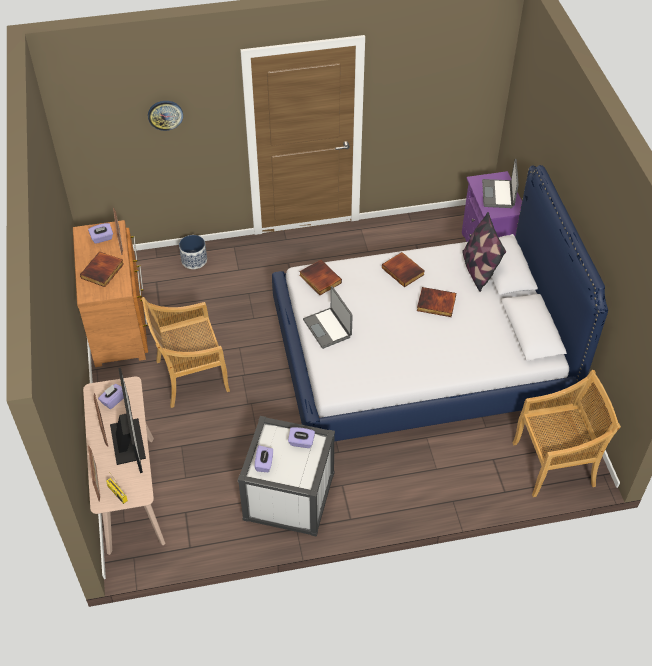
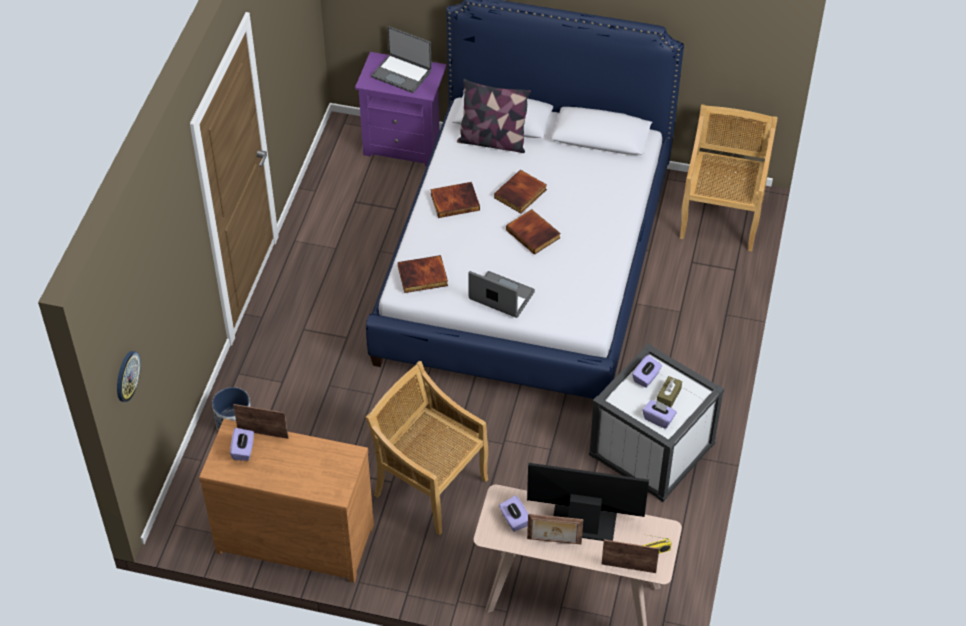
camera: 65 degrees left, 0 degrees up
book [80,251,124,287] -> book moved to [506,209,561,255]
beige chair [141,297,230,408] -> beige chair turned 120 degrees clockwise [365,361,488,535]
wall clock [148,101,183,131] -> wall clock moved to [117,351,141,402]
laptop [303,286,353,349] -> laptop turned 150 degrees counterclockwise [468,271,535,318]
none -> brown tissue box [657,376,682,408]

